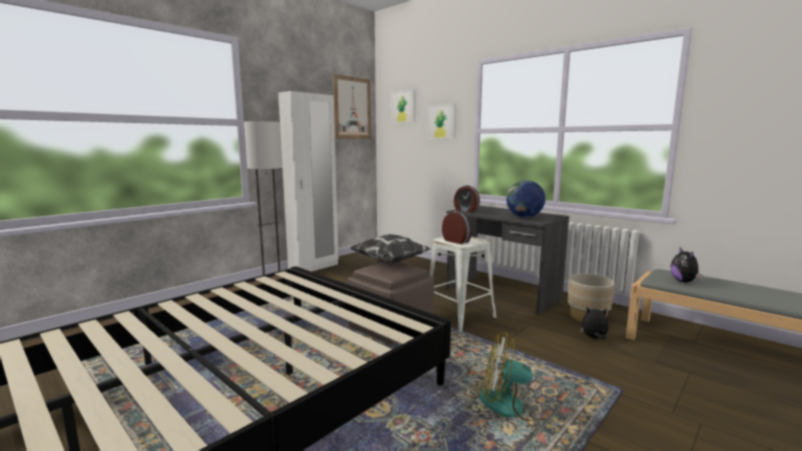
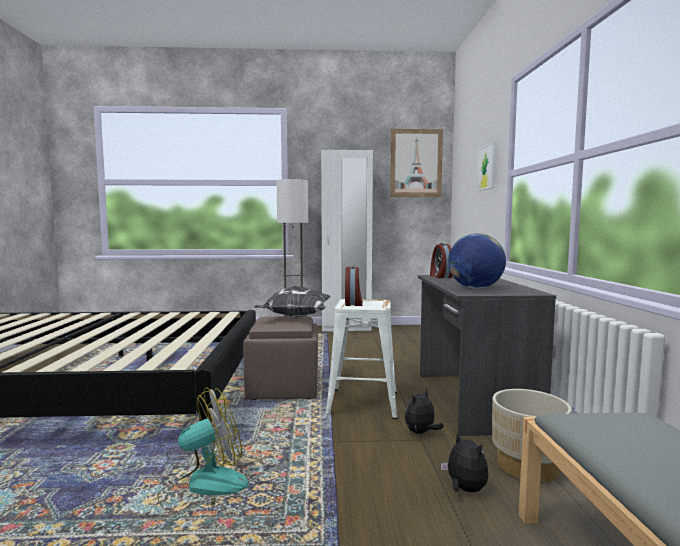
camera: 45 degrees right, 5 degrees down
picture [391,89,415,123] -> none
fan [479,333,549,421] -> fan turned 90 degrees clockwise [157,387,249,515]
plush toy [670,248,703,282] -> plush toy moved to [405,388,444,434]

